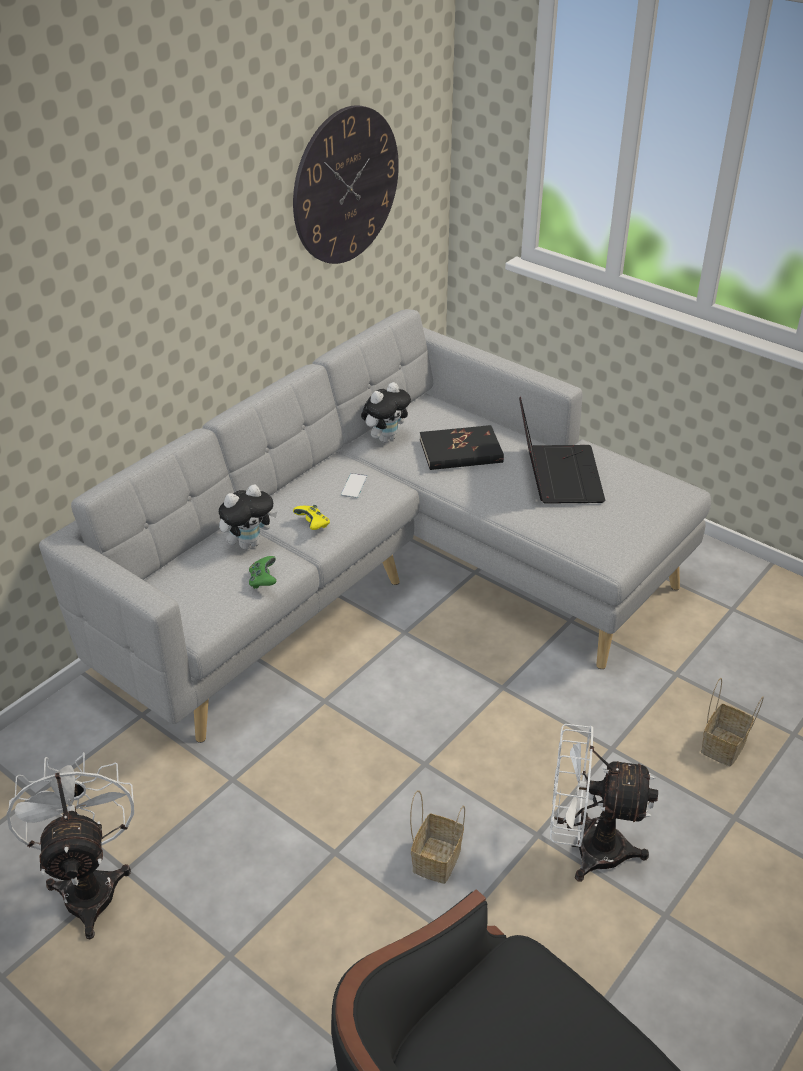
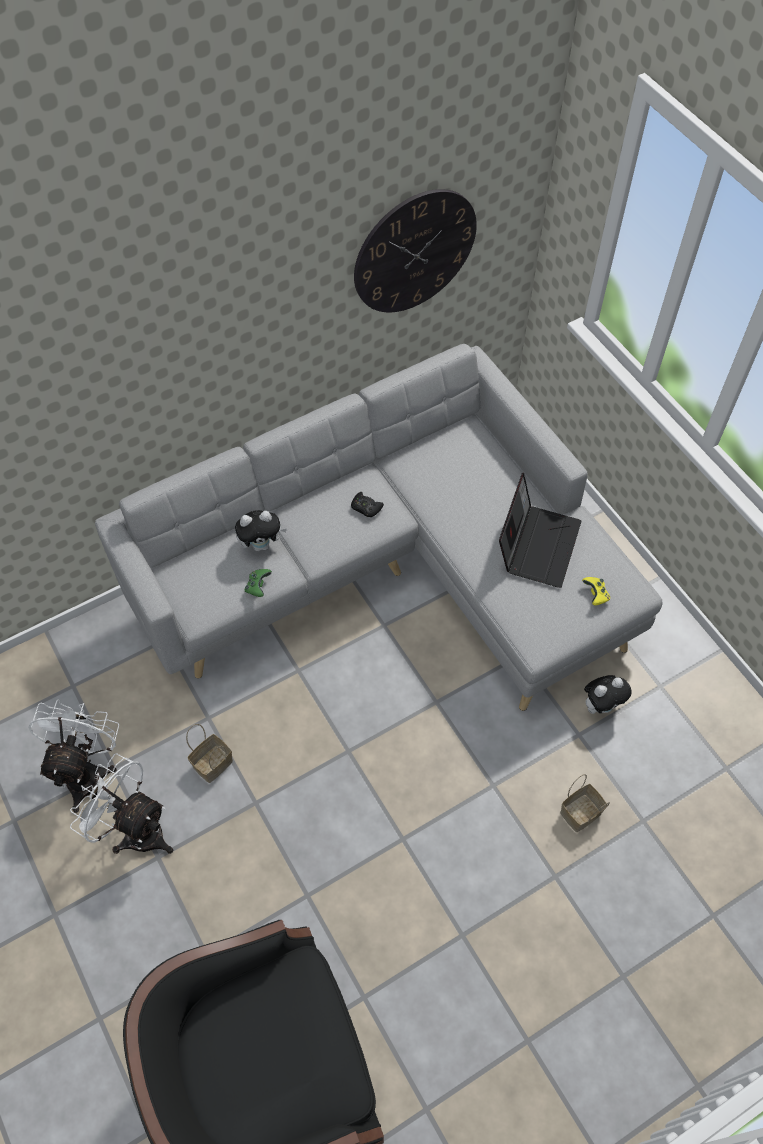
camera: 20 degrees right, 20 degrees up
yellow game controller [293,505,330,530] -> yellow game controller moved to [582,577,610,605]
phone [341,473,367,498] -> black game controller [351,492,384,517]
plush toy [361,382,411,443] -> plush toy moved to [584,675,632,714]
basket [410,790,465,884] -> basket moved to [186,724,233,783]
black book [420,425,504,470] -> none
white fan [550,724,658,881] -> white fan moved to [70,753,174,854]

